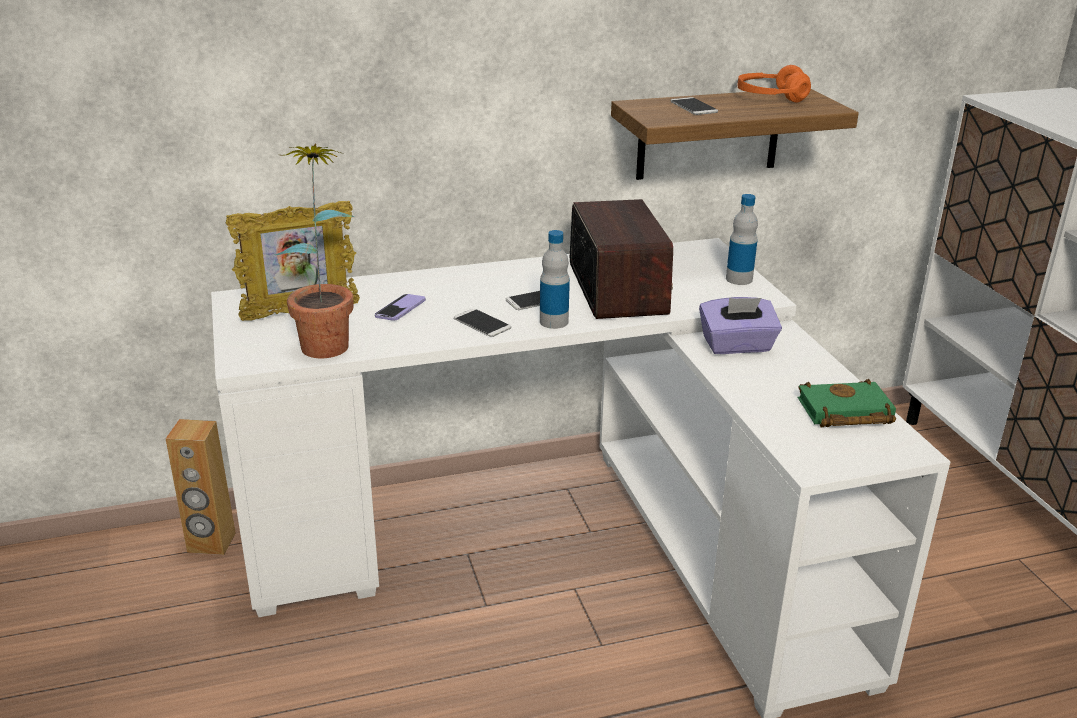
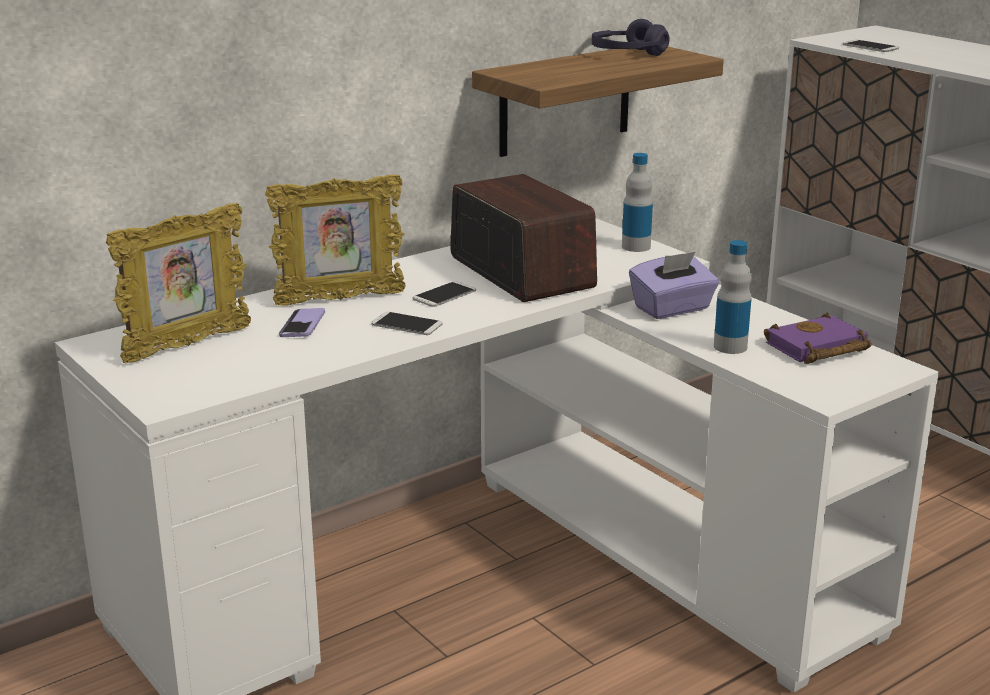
camera: 20 degrees left, 5 degrees down
brown speaker [166,419,236,555] -> none
potted plant [275,144,355,358] -> none
bottle [540,230,570,329] -> bottle moved to [714,240,752,354]
phone [670,97,718,115] -> phone moved to [843,40,899,52]
orange headphones [738,65,811,103] -> purple headphones [592,19,669,56]
green book [797,379,896,427] -> purple book [764,313,872,364]
none -> picture frame [265,175,406,306]

